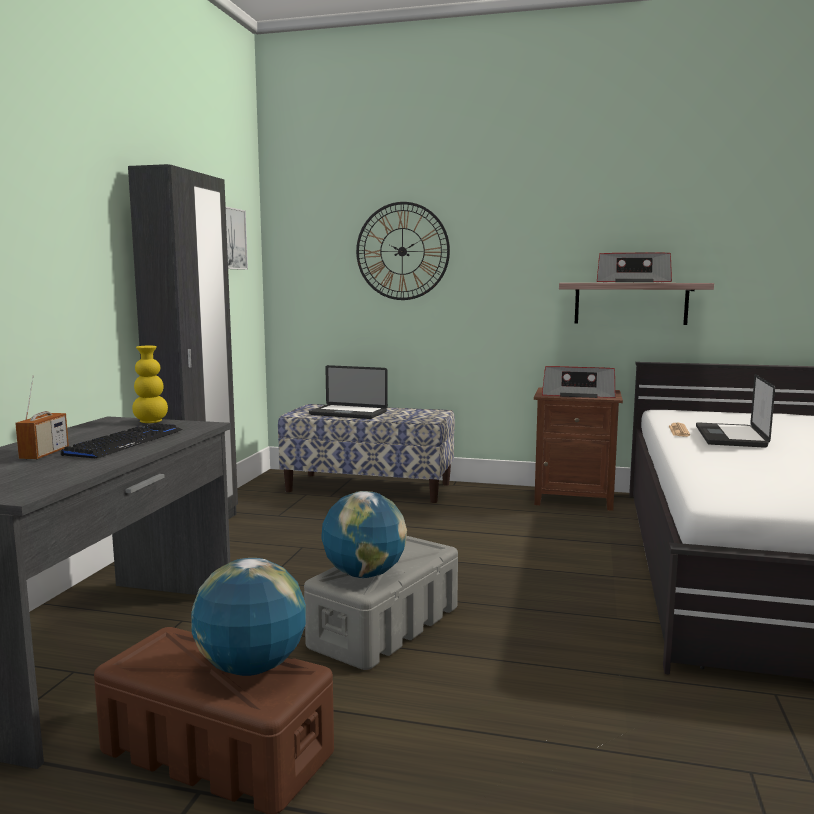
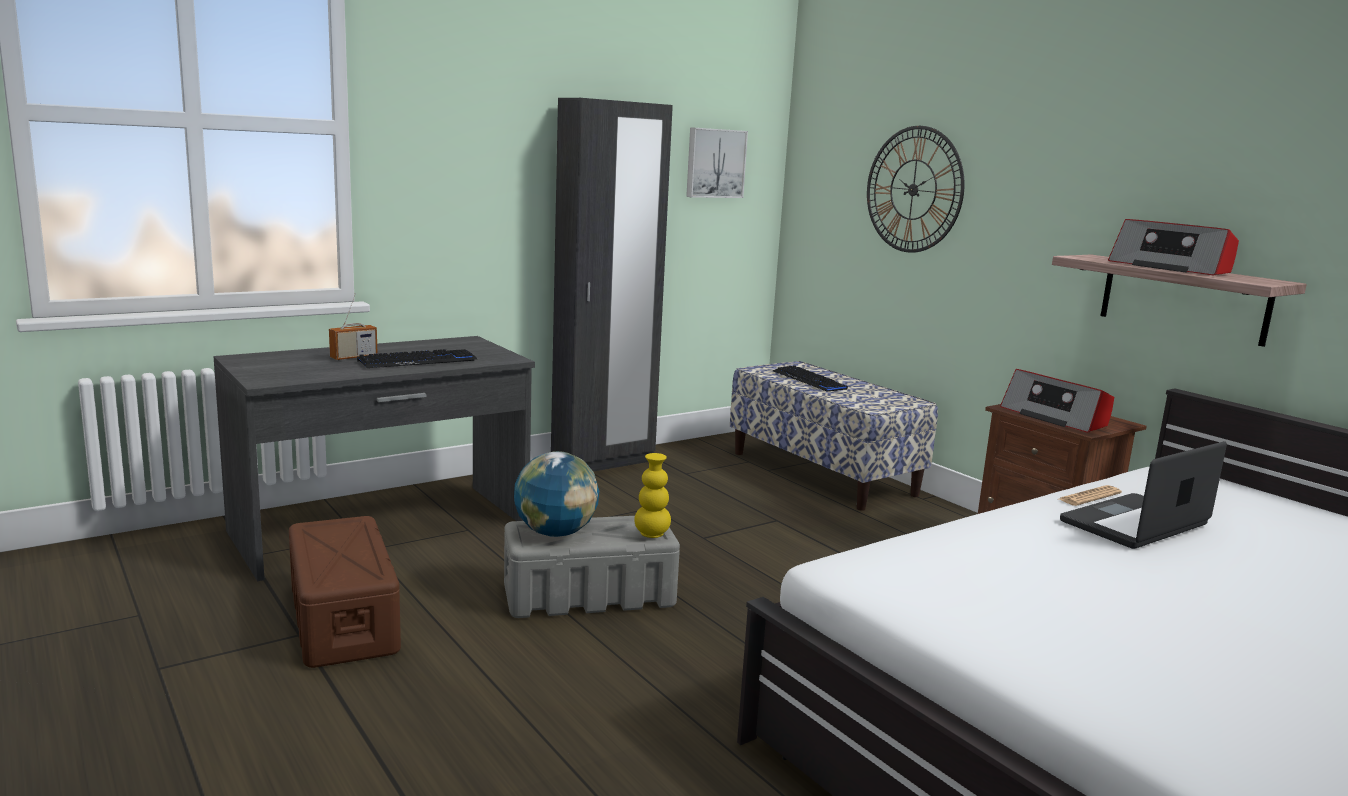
camera: 40 degrees right, 5 degrees up
yellow vase [132,346,168,423] -> yellow vase moved to [634,453,671,538]
globe [191,558,306,676] -> none
laptop [309,365,388,419] -> keyboard [773,365,848,392]

